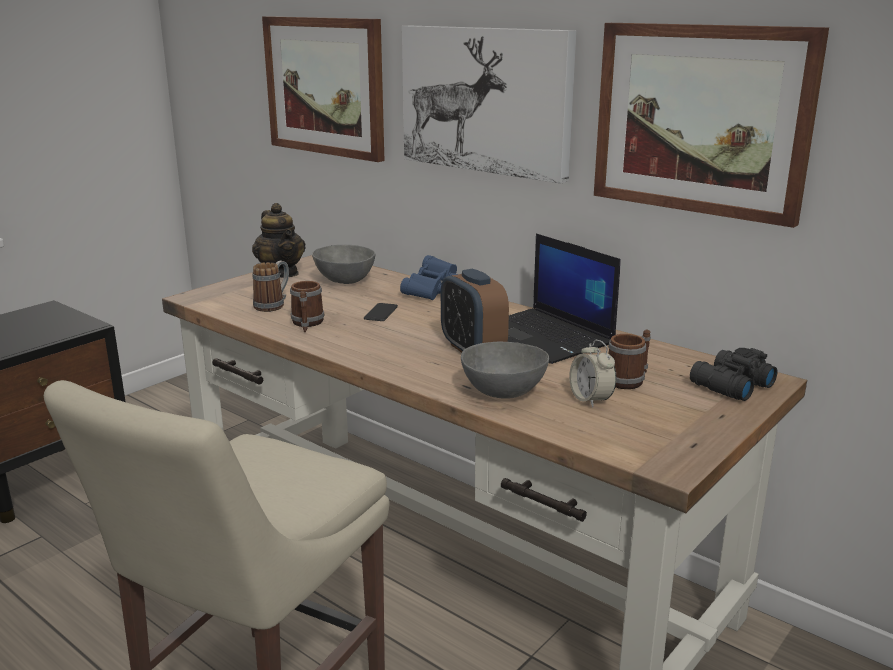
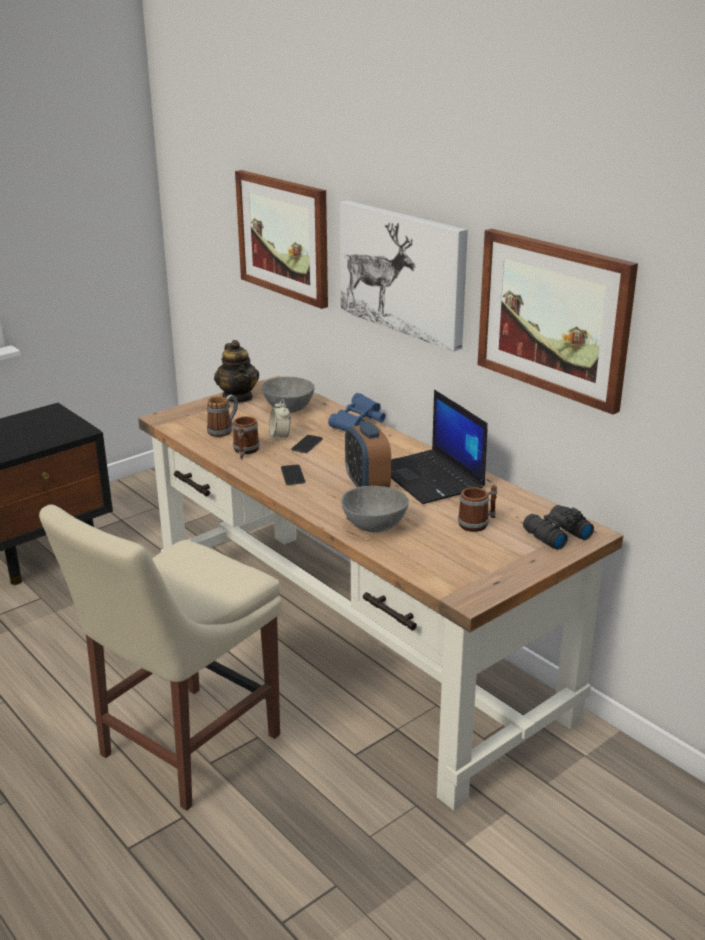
camera: 10 degrees right, 5 degrees up
alarm clock [569,340,617,408] -> alarm clock moved to [269,399,291,441]
none -> phone [281,465,305,485]

